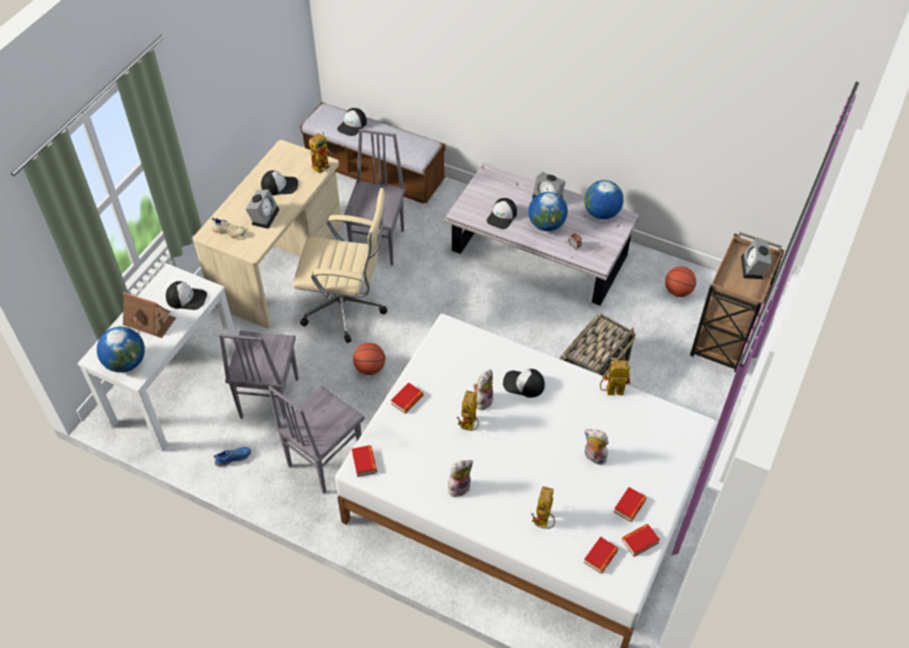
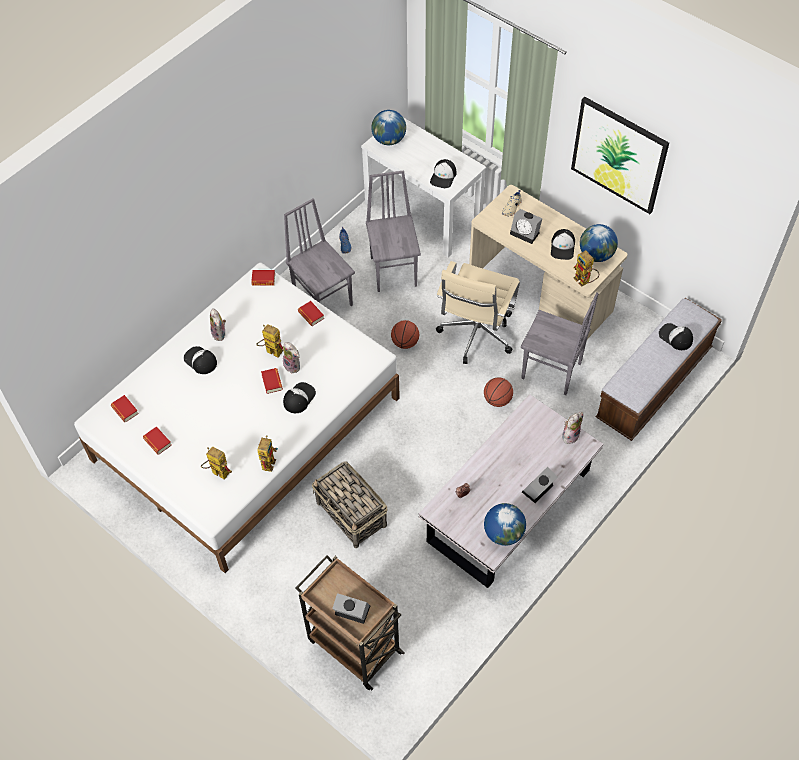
camera: 105 degrees right, 5 degrees up
toy house [123,292,176,338] -> none
grey chair [219,331,299,419] -> grey chair turned 60 degrees clockwise [366,170,421,292]
cap [486,198,517,229] -> cap moved to [184,346,217,374]
globe [528,192,568,231] -> globe moved to [580,224,618,262]
toy robot [531,486,555,529] -> toy robot moved to [201,447,232,480]
plush toy [584,429,609,465] -> plush toy moved to [562,412,583,444]
book [622,524,660,557] -> book moved to [261,368,283,394]
basketball [665,266,696,297] -> basketball moved to [484,378,513,407]
none -> picture [571,97,669,214]

